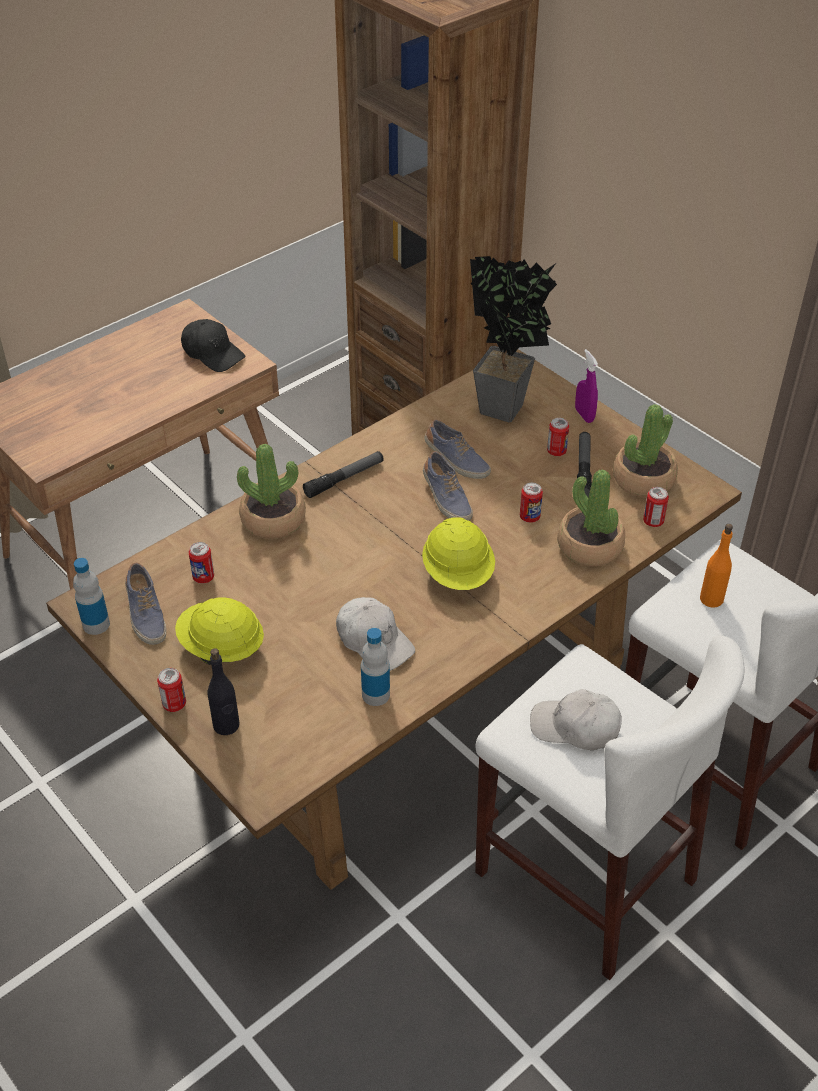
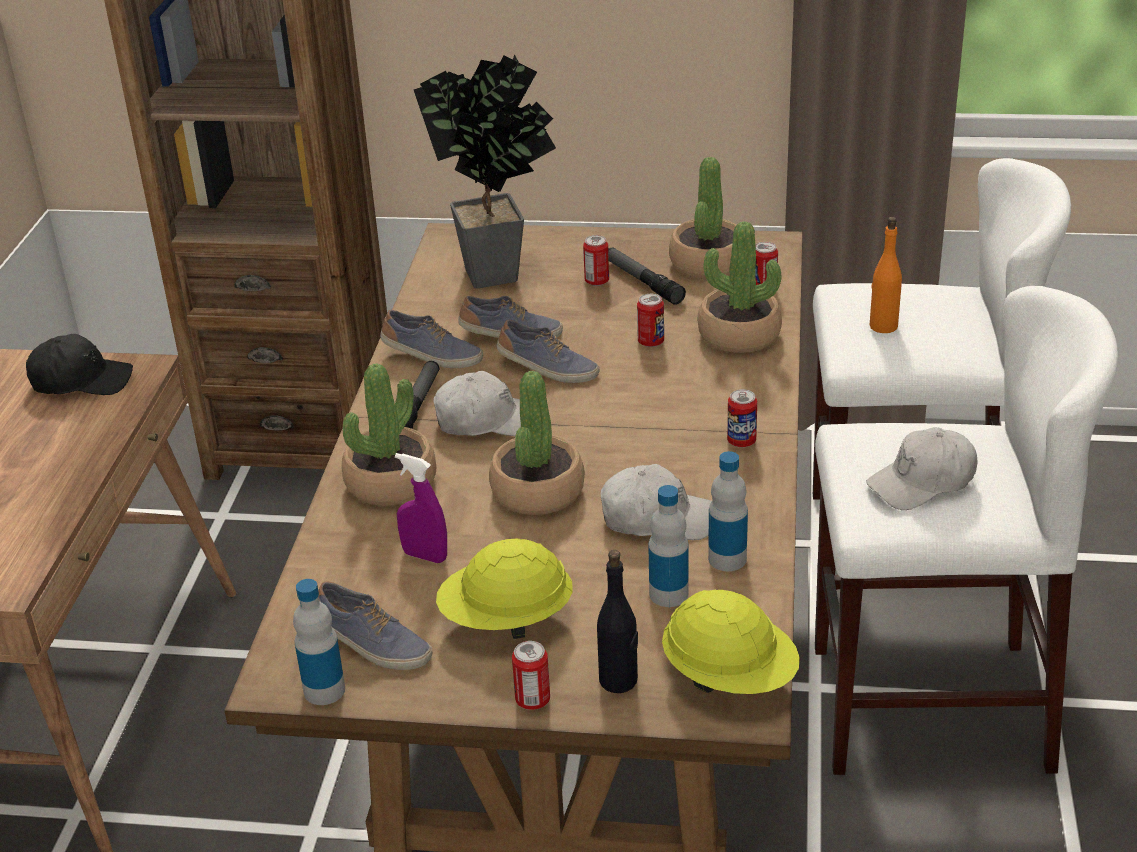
camera: 40 degrees left, 10 degrees down
can [189,542,214,584] -> can moved to [727,389,757,447]
yellow hard hat [422,517,495,590] -> yellow hard hat moved to [662,589,800,694]
purple spray bottle [575,349,598,423] -> purple spray bottle moved to [395,453,447,563]
none -> shoe [380,310,483,368]
none -> white cap [434,371,521,436]
none -> potted plant [489,371,585,515]
none -> bottle [648,485,688,607]

